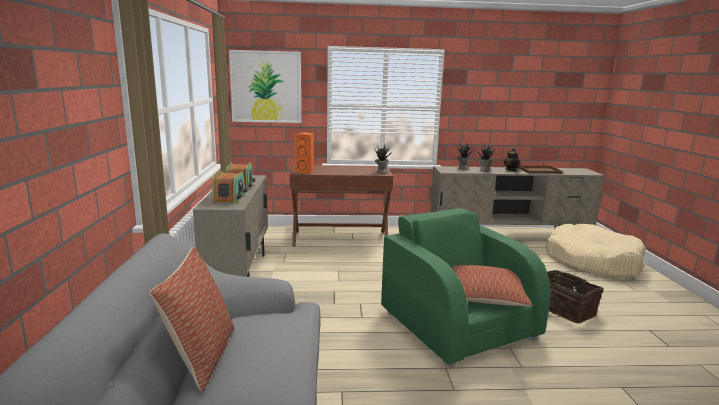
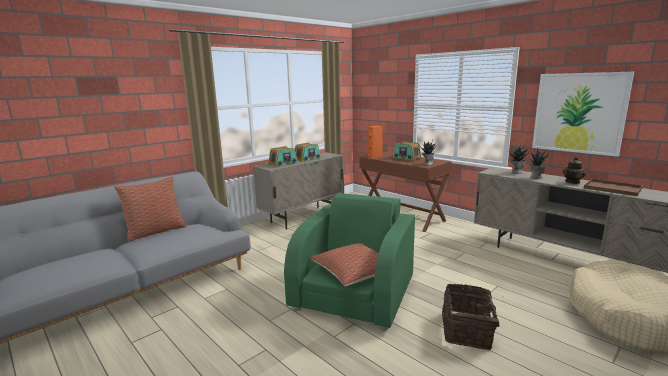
camera: 50 degrees right, 0 degrees up
picture [229,50,301,123] -> picture moved to [532,72,634,157]
none -> radio [393,141,421,161]

